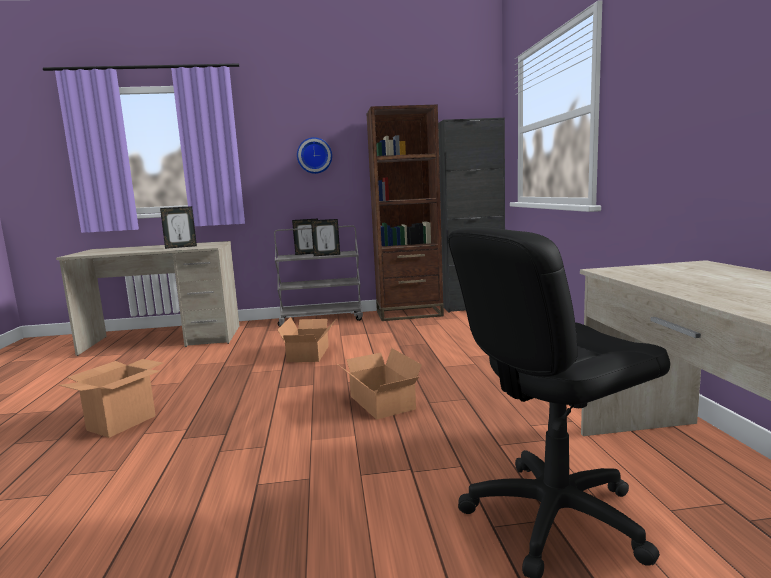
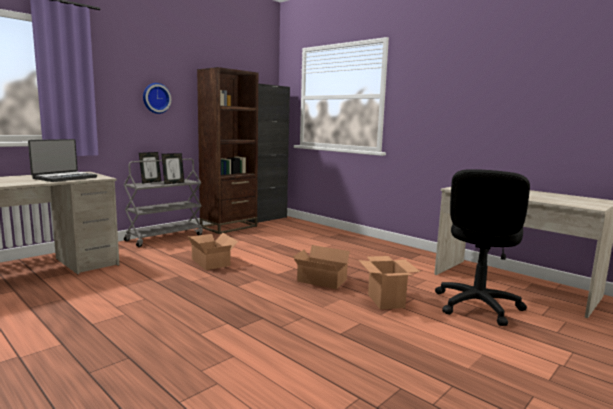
camera: 40 degrees left, 0 degrees up
cardboard box [59,359,163,438] -> cardboard box moved to [359,256,420,309]
picture frame [160,206,197,249] -> laptop [28,139,97,182]

